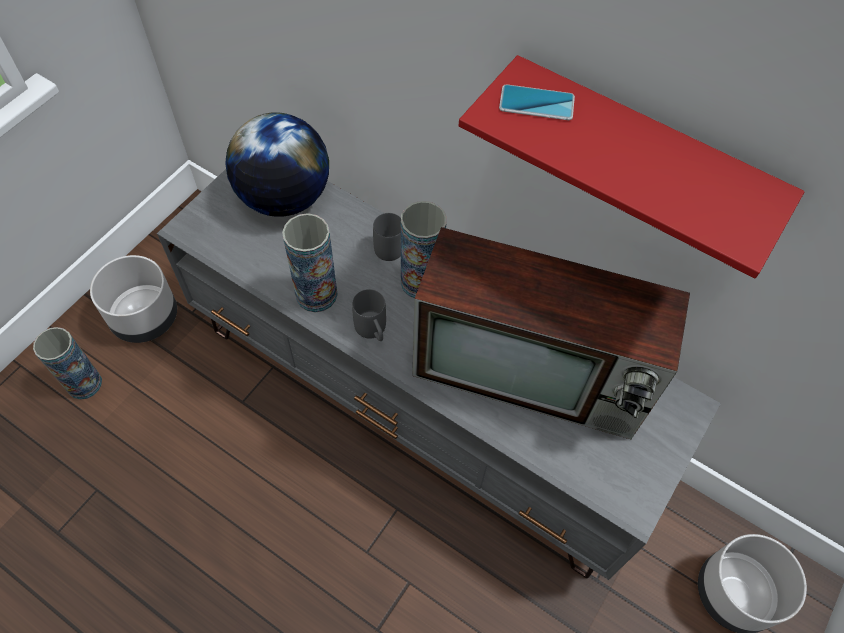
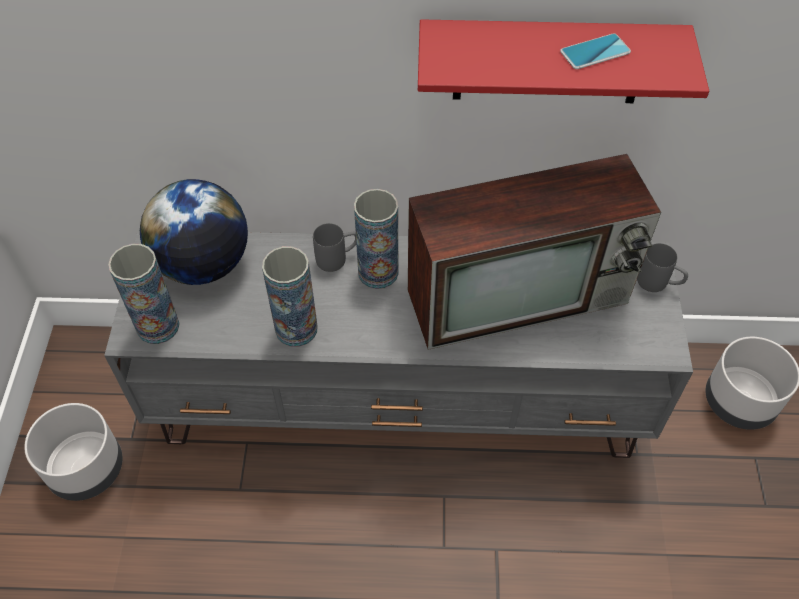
camera: 30 degrees left, 5 degrees down
vase [33,327,102,400] -> vase moved to [108,244,179,344]
grey mug [352,289,386,341] -> grey mug moved to [637,243,688,292]
phone [499,84,575,120] -> phone moved to [560,33,631,69]

